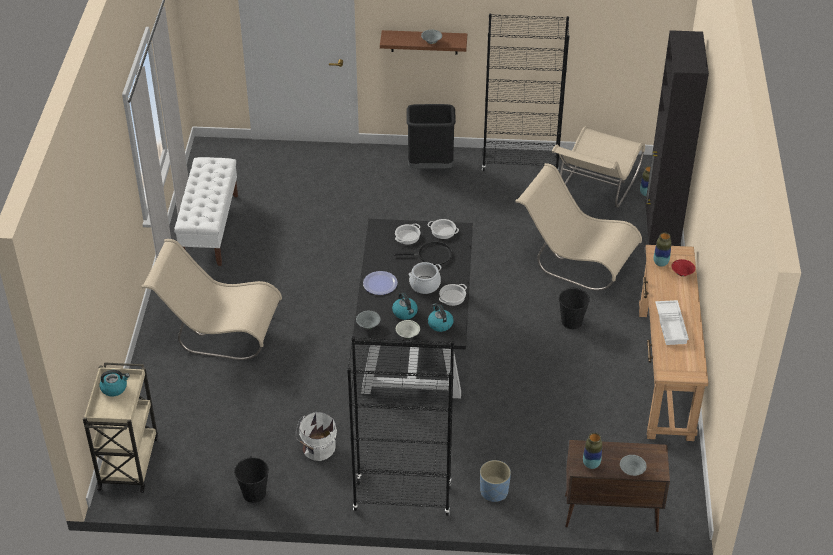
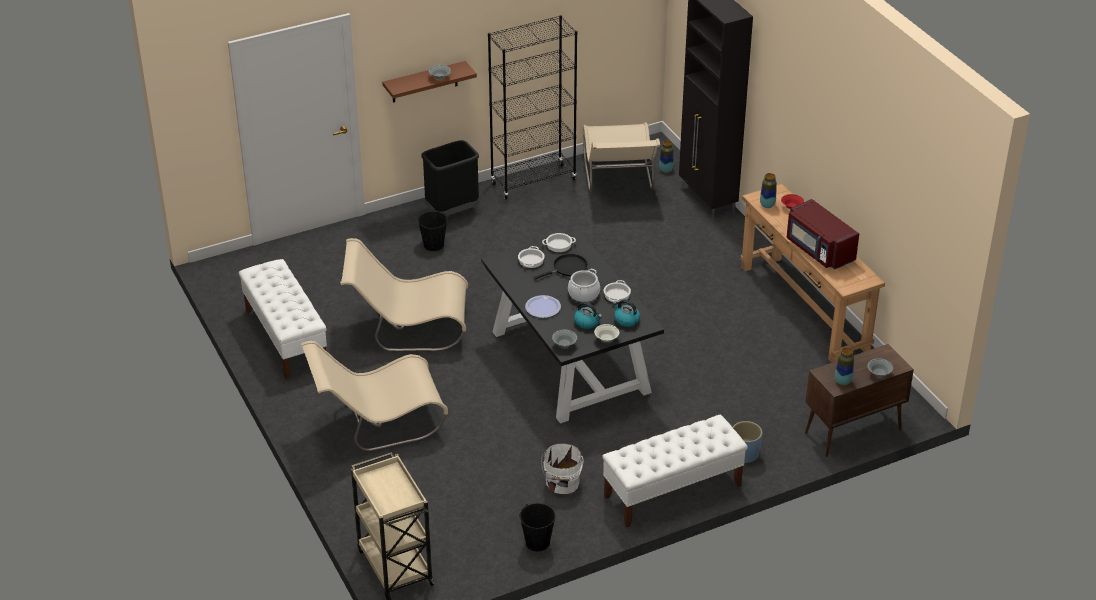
camera: 30 degrees left, 5 degrees down
kettle [99,370,130,397] -> none
black bookcase [347,336,454,516] -> white bench [602,414,748,527]
beige chair [515,163,642,291] -> beige chair moved to [340,238,468,351]
black bucket [559,288,590,329] -> black bucket moved to [418,210,447,251]
white tray [655,300,689,345] -> red microwave [787,199,859,270]

